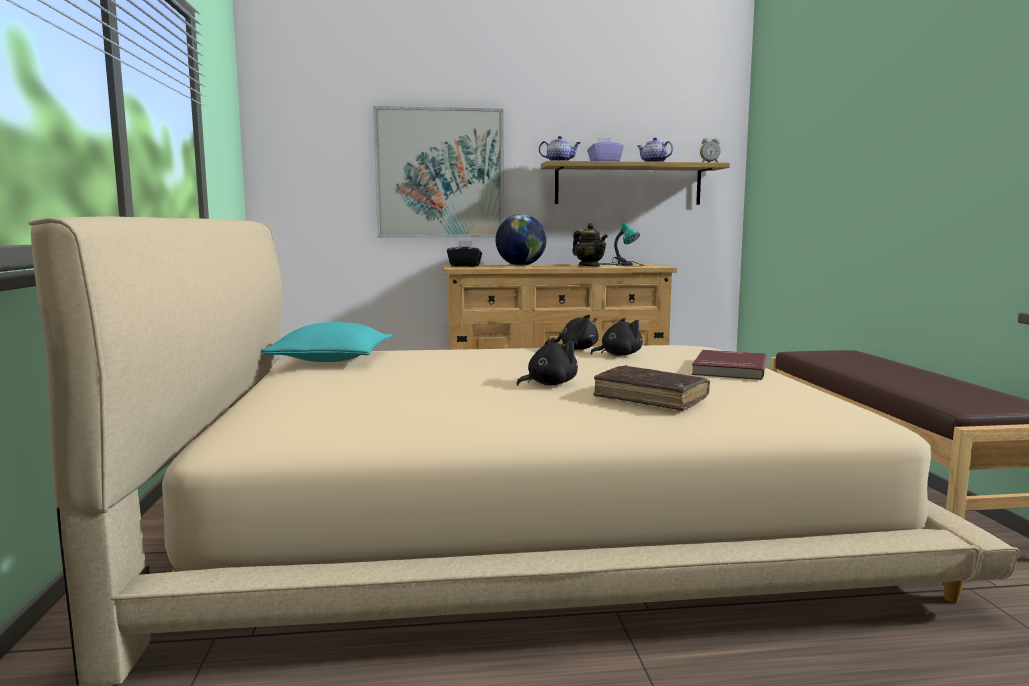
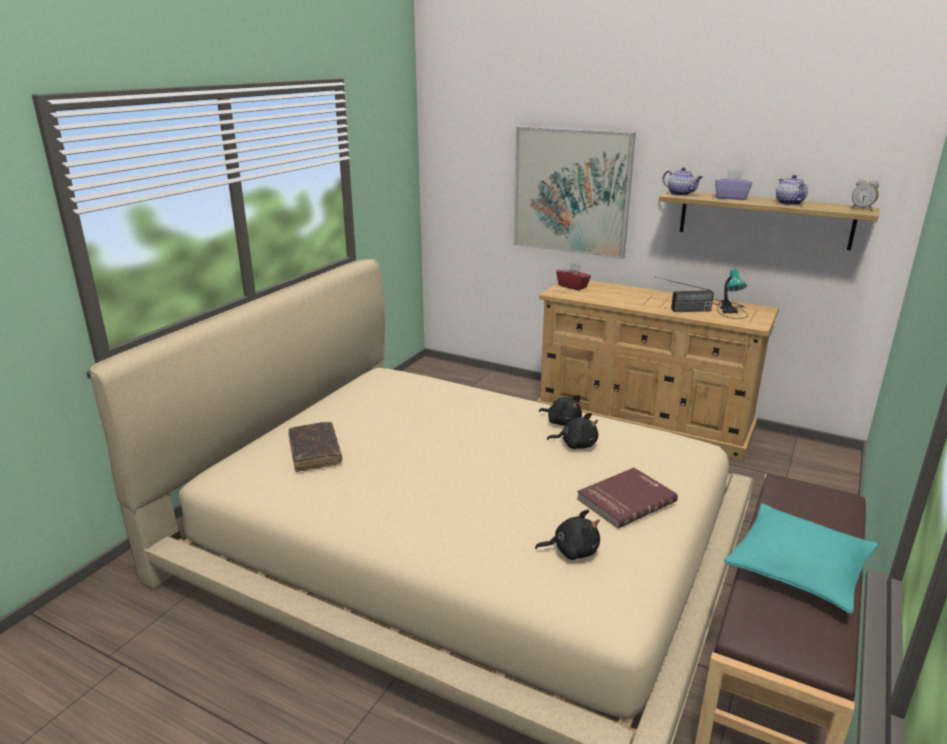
camera: 35 degrees right, 15 degrees up
turquoise pillow [261,322,393,362] -> turquoise pillow moved to [724,504,878,614]
black tissue box [447,240,482,267] -> red tissue box [556,262,591,290]
globe [496,214,546,266] -> none
black plush toy [516,338,578,386] -> black plush toy moved to [535,509,600,560]
teapot [572,223,608,267] -> radio [656,277,714,312]
brown book [593,365,710,411] -> brown book moved to [288,422,342,472]

